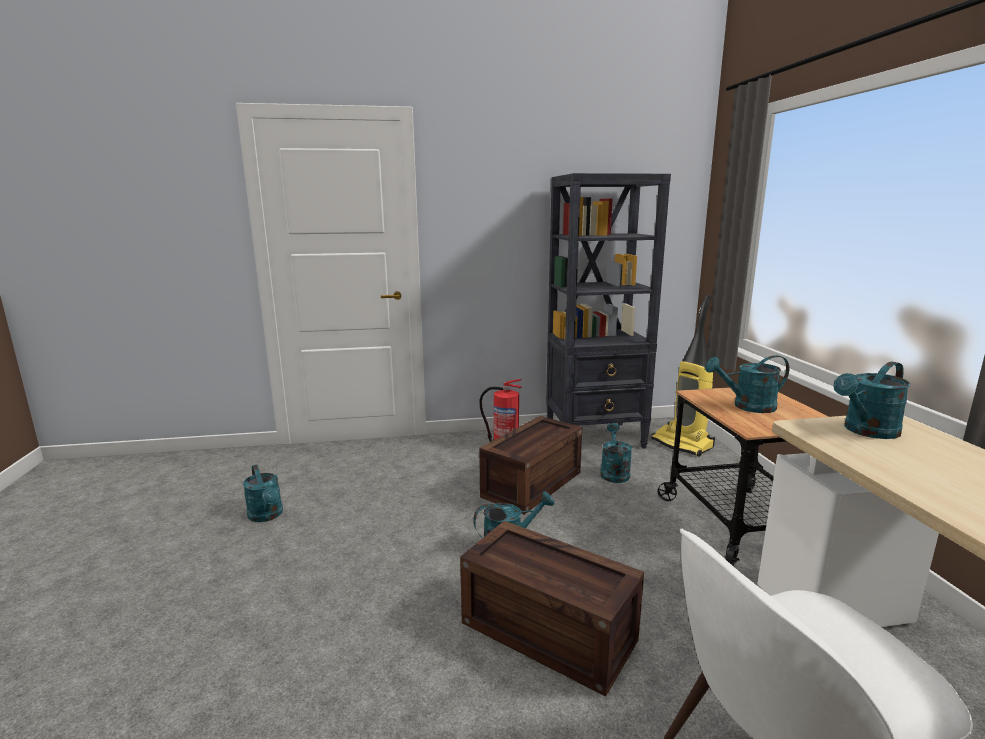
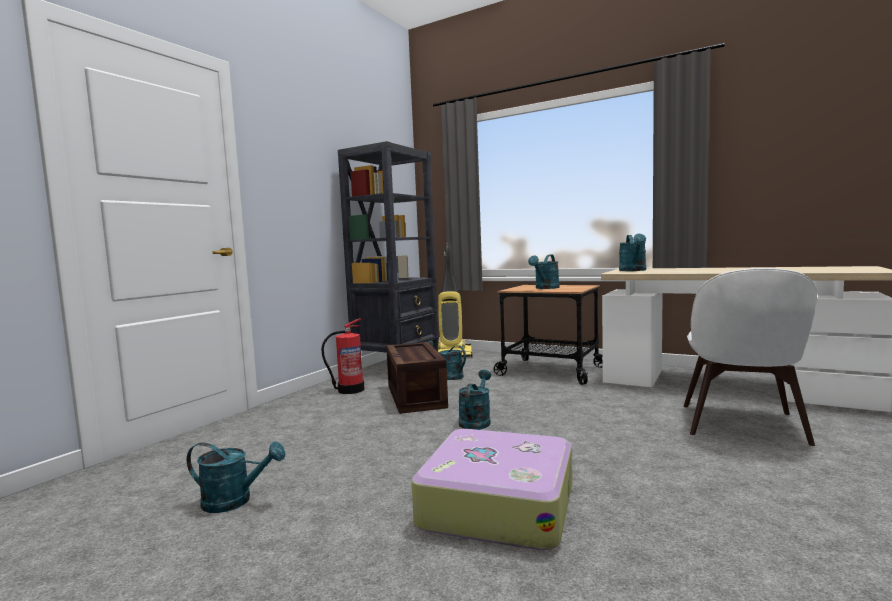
camera: 50 degrees left, 10 degrees down
crate [460,521,644,697] -> none
none -> suitcase [411,429,573,551]

